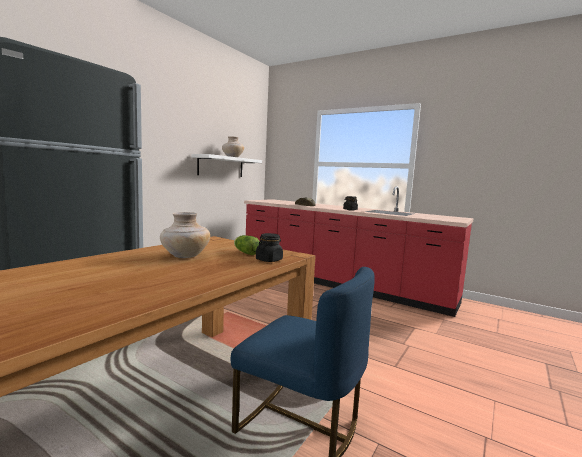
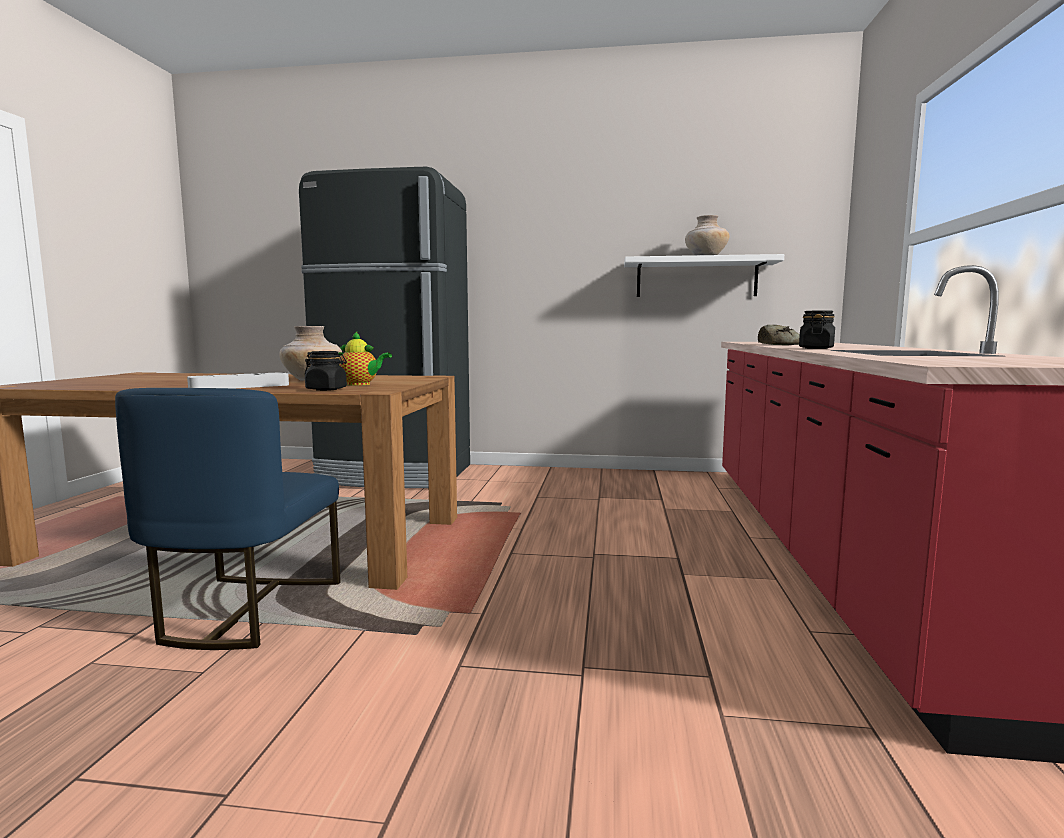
camera: 65 degrees right, 0 degrees up
lettuce [234,235,259,255] -> teapot [338,331,392,386]
none -> grey tray [187,372,289,389]

